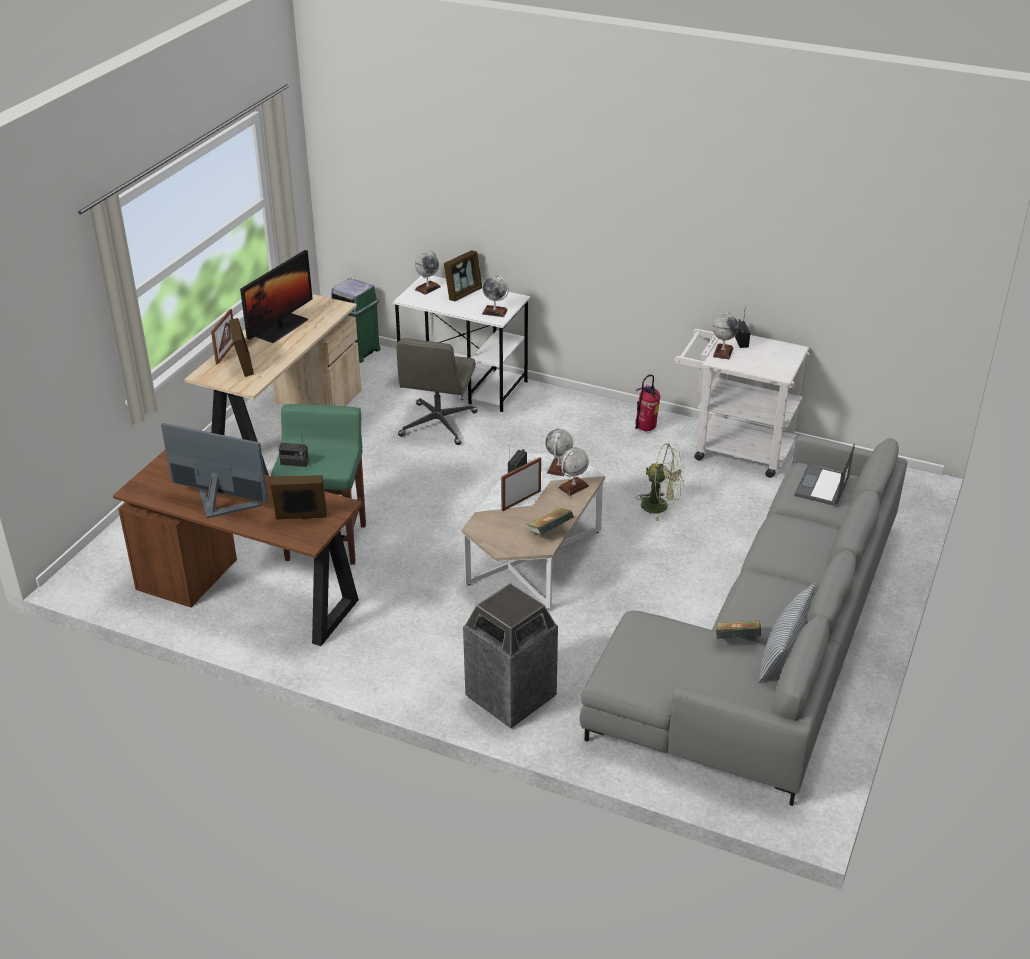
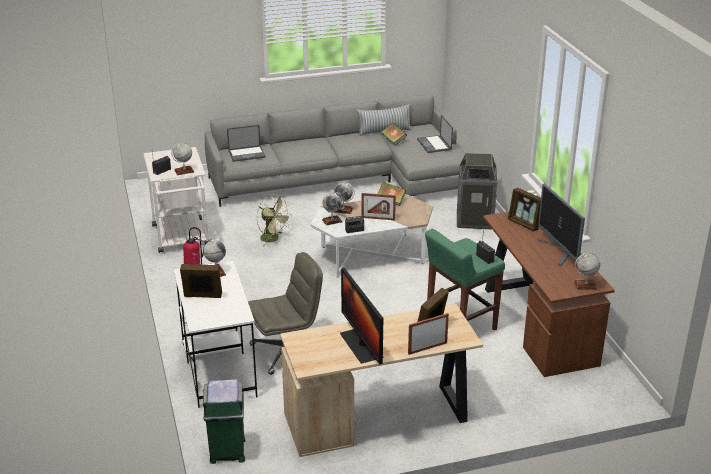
camera: 130 degrees left, 5 degrees down
monitor [240,250,313,343] -> monitor turned 105 degrees counterclockwise [340,268,384,364]
globe [415,251,441,295] -> globe moved to [574,253,600,290]
green fan [636,443,685,521] -> green fan turned 150 degrees clockwise [256,194,292,246]
none -> laptop [417,115,453,153]

